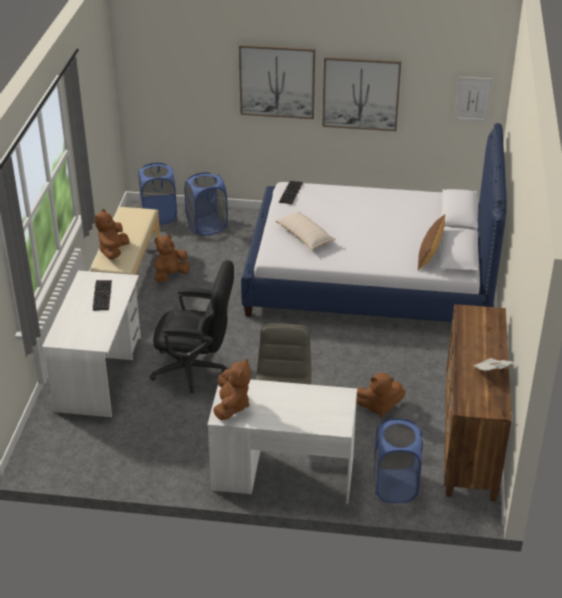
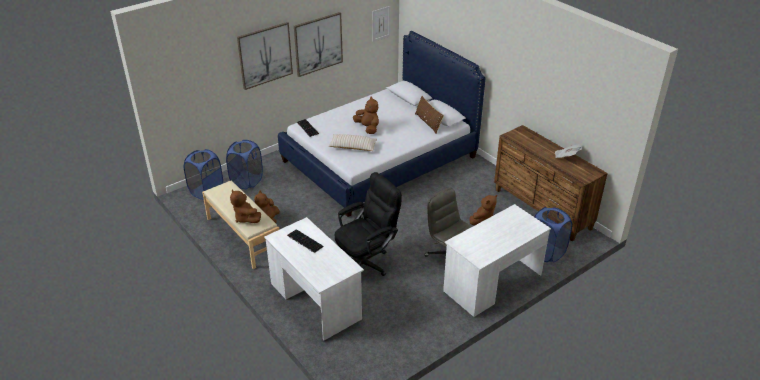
camera: 45 degrees left, 0 degrees up
brown plush toy [213,359,251,420] -> brown plush toy moved to [353,97,379,134]

